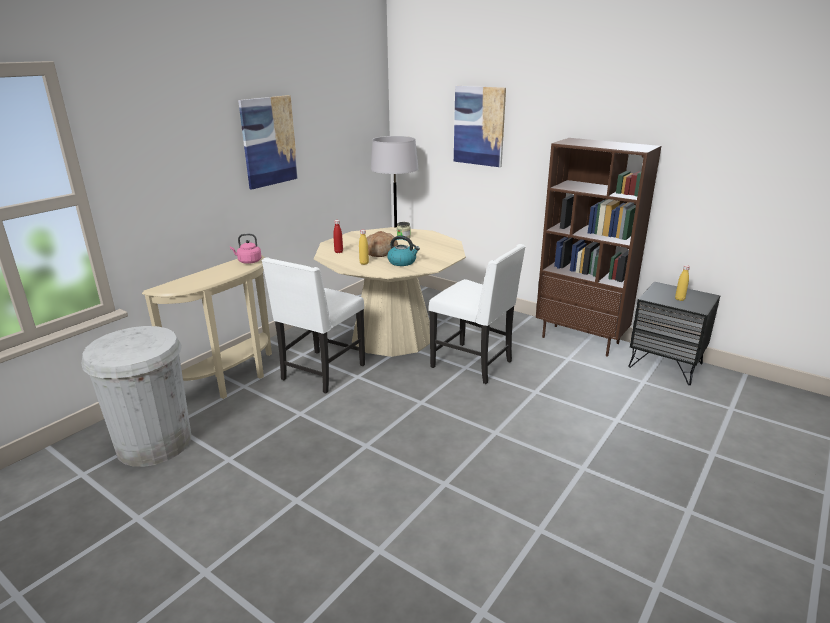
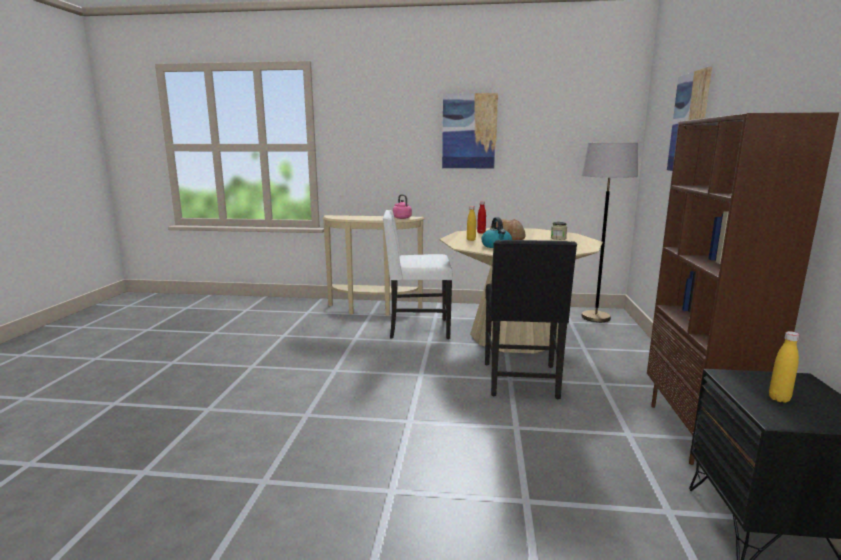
camera: 60 degrees right, 10 degrees down
white trash can [82,326,191,467] -> none
white chair [429,244,526,384] -> black chair [485,240,577,399]

